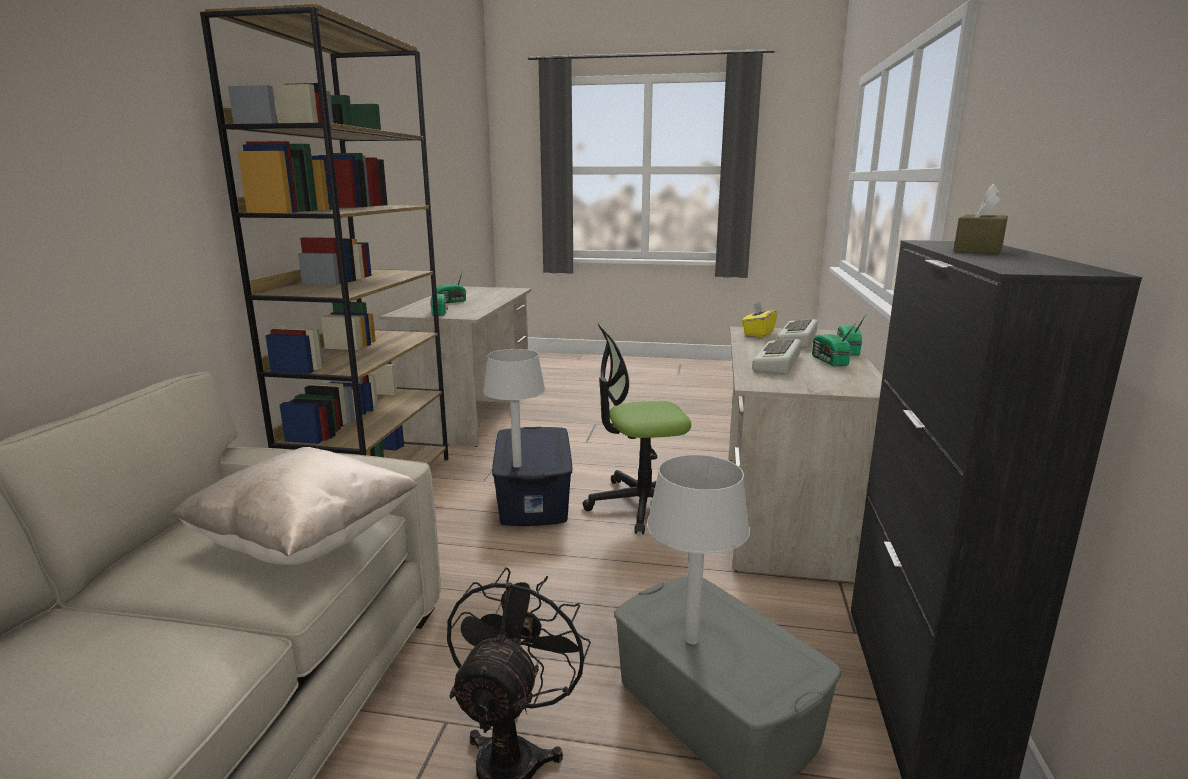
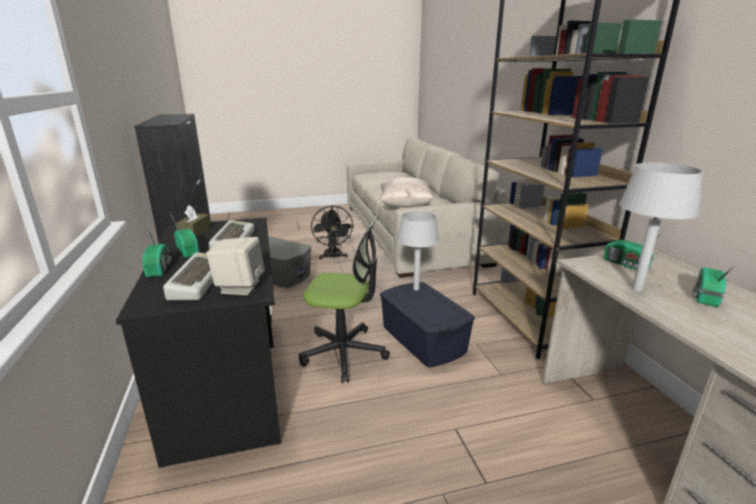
camera: 155 degrees right, 5 degrees up
office chair [583,323,691,534] -> office chair turned 45 degrees clockwise [299,214,390,383]
grey table lamp [647,455,750,644] -> grey table lamp moved to [619,163,703,292]
beige desk [729,327,882,582] -> black desk [116,218,281,468]
yellow tissue box [742,302,778,337] -> beige speaker [206,237,265,295]
brown tissue box [954,184,1008,254] -> brown tissue box moved to [176,205,211,237]

